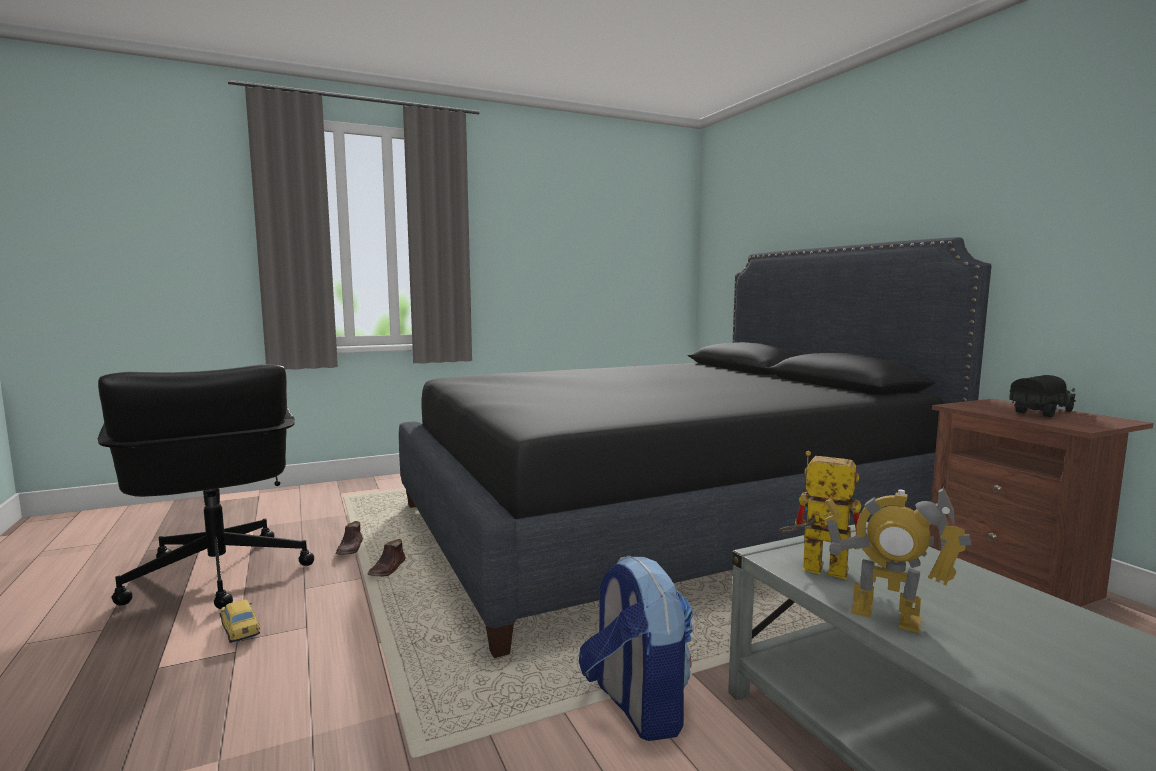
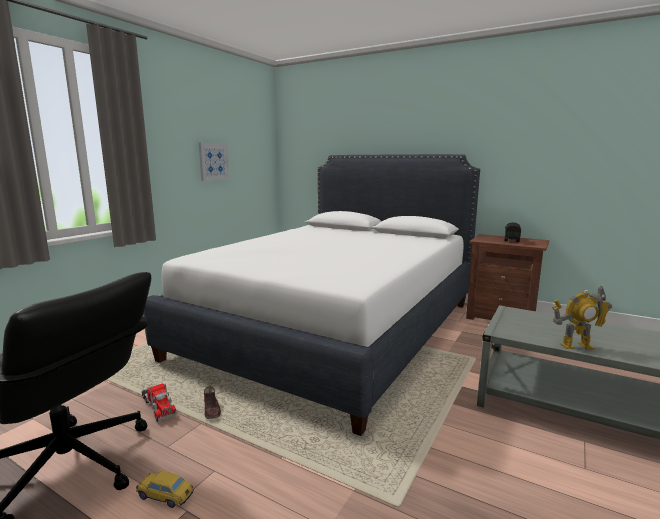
camera: 35 degrees left, 5 degrees up
brown shoe [336,521,363,555] -> toy truck [142,384,177,422]
black bed [399,237,991,658] -> white bed [143,154,480,436]
backpack [579,555,694,741] -> none
toy robot [779,451,863,580] -> none
none -> picture [199,143,230,181]

